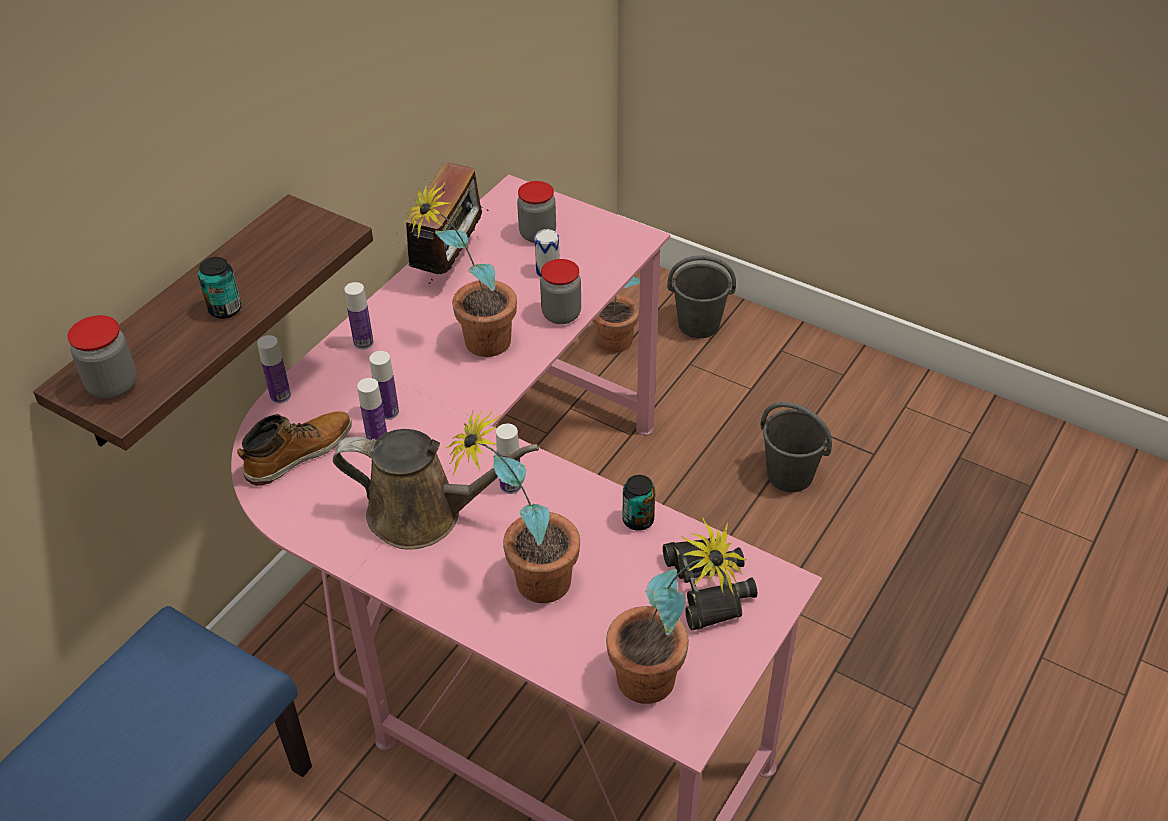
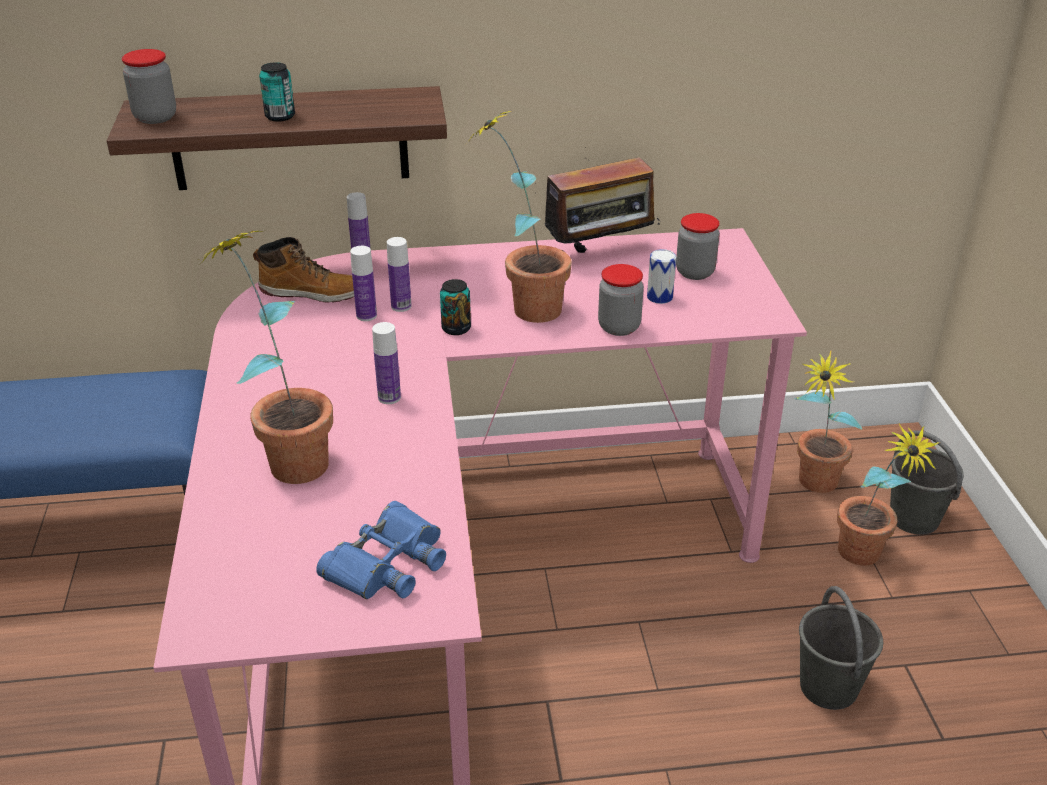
camera: 50 degrees right, 10 degrees down
brown watering can [333,429,539,550] -> none
bottle [344,282,374,350] -> none
potted plant [606,518,747,704] -> potted plant moved to [837,423,940,566]
can [622,475,655,531] -> can moved to [440,279,471,335]
black binoculars [663,538,757,630] -> blue binoculars [316,501,446,599]

